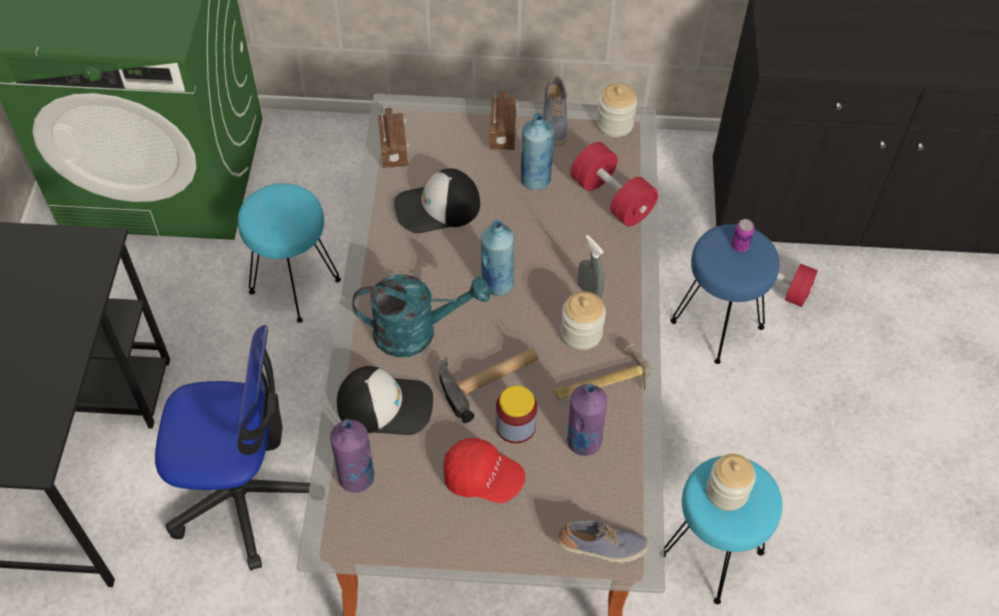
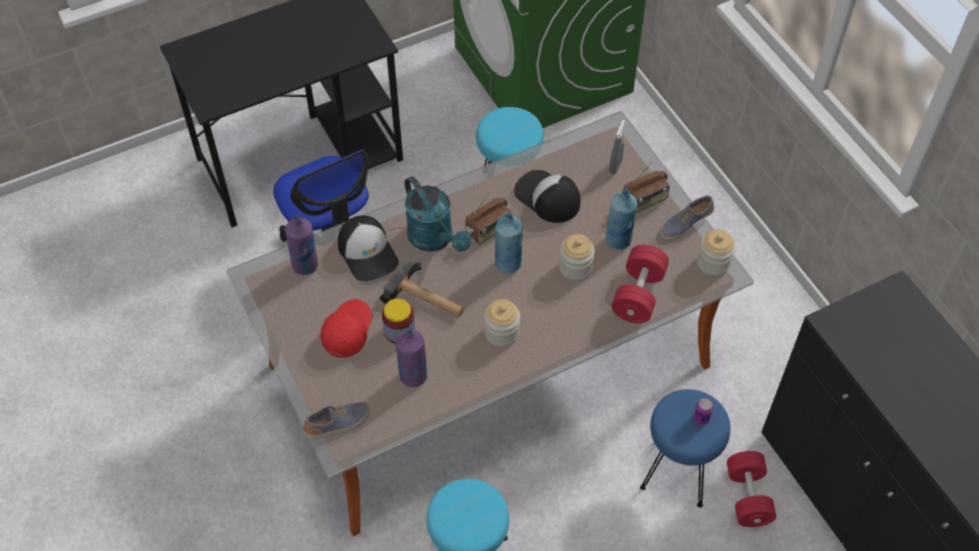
camera: 60 degrees right, 0 degrees up
radio [378,105,409,168] -> radio moved to [465,190,511,245]
red cap [443,438,525,503] -> red cap turned 150 degrees counterclockwise [320,299,373,358]
hammer [554,344,652,400] -> none
shoe [557,520,649,563] -> shoe turned 90 degrees counterclockwise [303,402,370,439]
grey spray bottle [578,235,605,299] -> grey spray bottle moved to [609,120,625,174]
jar [706,454,756,511] -> jar moved to [559,234,595,281]

